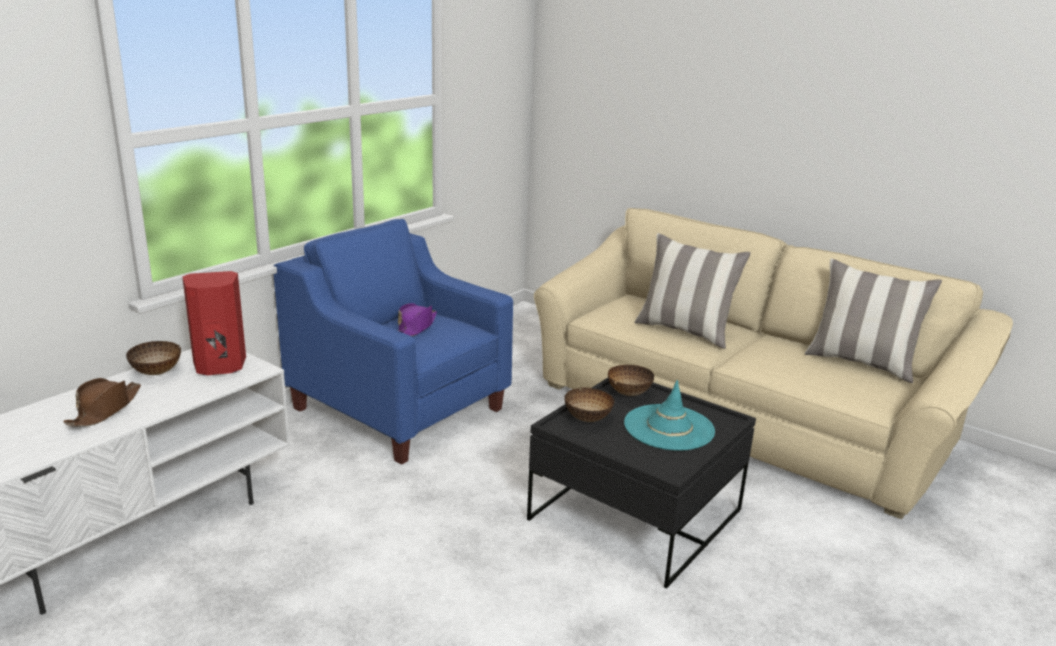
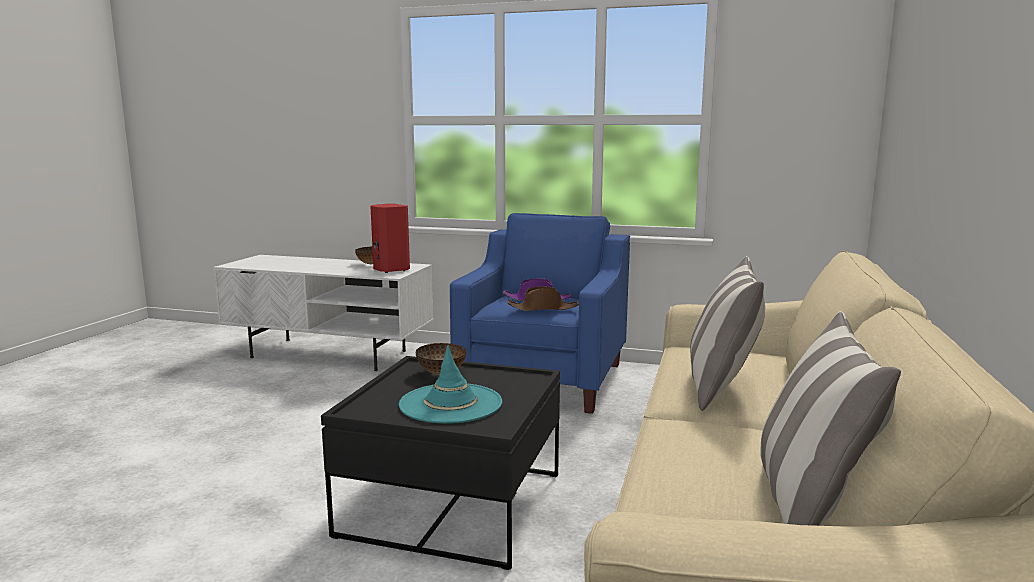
camera: 70 degrees right, 10 degrees down
brown hat [63,378,141,427] -> brown hat moved to [507,286,579,311]
bowl [608,365,654,396] -> none

